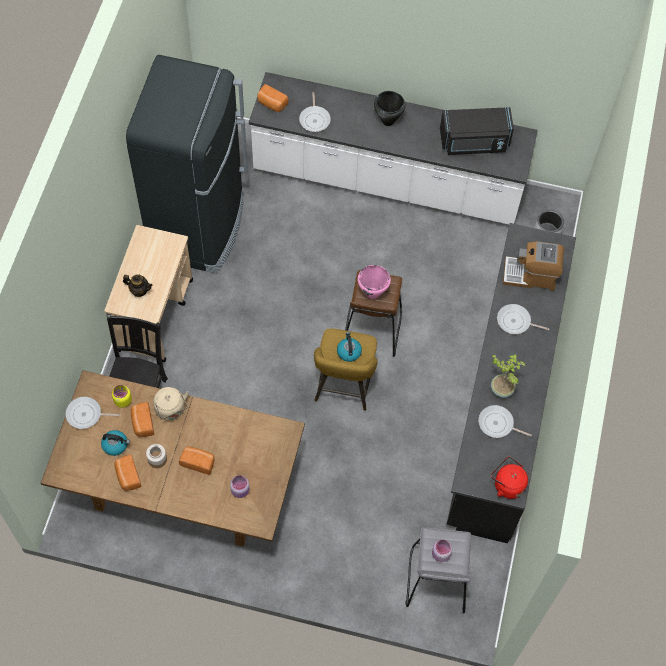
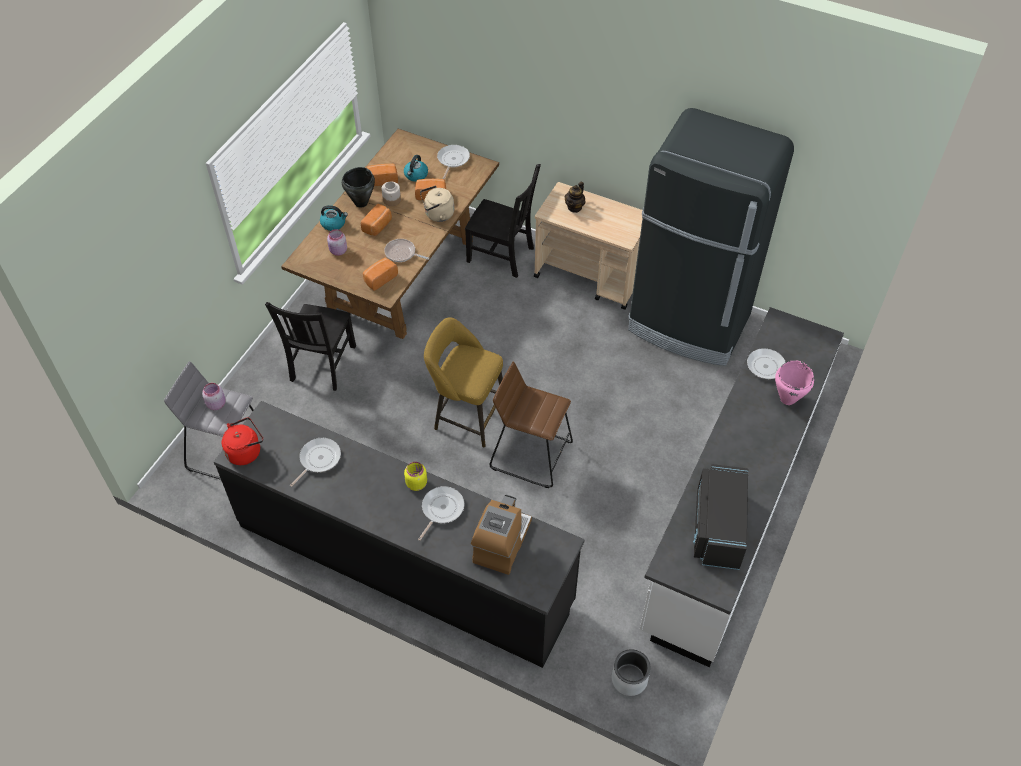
camera: 105 degrees right, 10 degrees down
yellow jar [112,385,132,408] -> yellow jar moved to [404,462,427,491]
bread [257,84,289,112] -> bread moved to [363,258,398,291]
kettle [337,332,362,362] -> kettle moved to [320,205,348,231]
pink cooking pot [357,265,391,299] -> pink cooking pot moved to [775,360,814,405]
black cooking pot [374,91,406,126] -> black cooking pot moved to [342,167,375,208]
potted plant [491,354,526,398] -> none
none -> black chair [265,302,356,391]
none -> frying pan [384,239,429,262]

